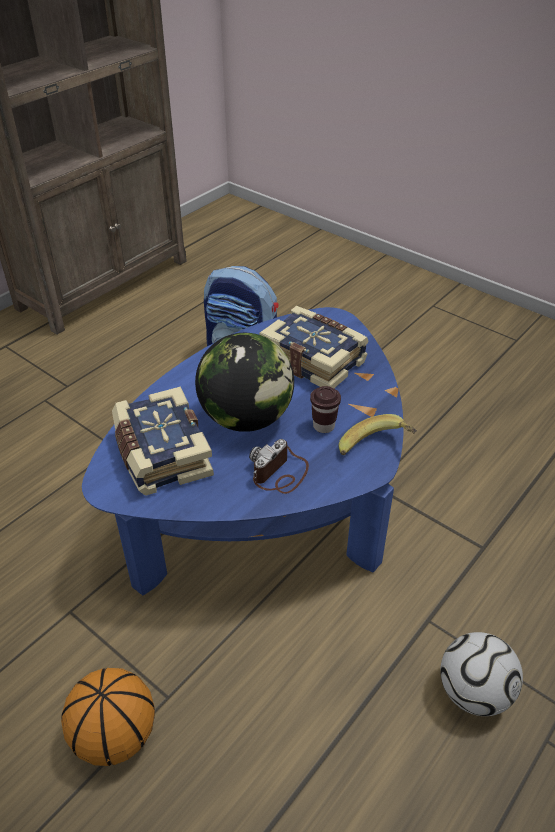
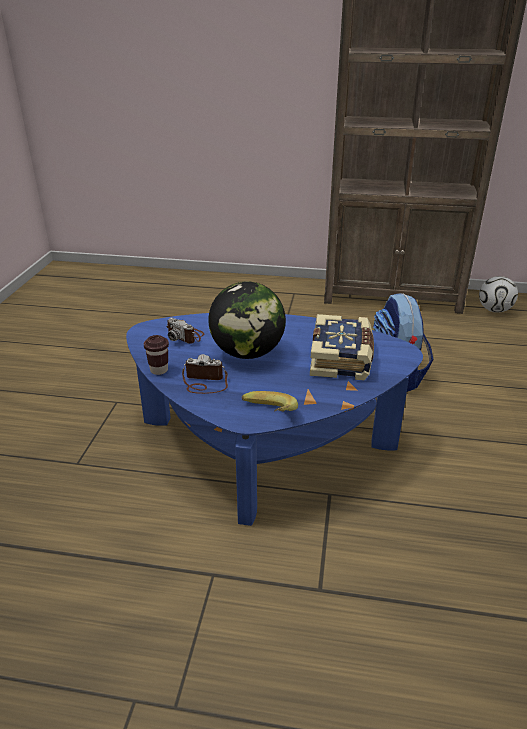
camera: 60 degrees right, 10 degrees down
basketball [61,668,155,766] -> none
book [112,387,214,496] -> camera [166,318,204,344]
brown cup [310,386,341,433] -> brown cup moved to [144,335,169,375]
football [440,632,523,716] -> football moved to [479,276,518,313]

